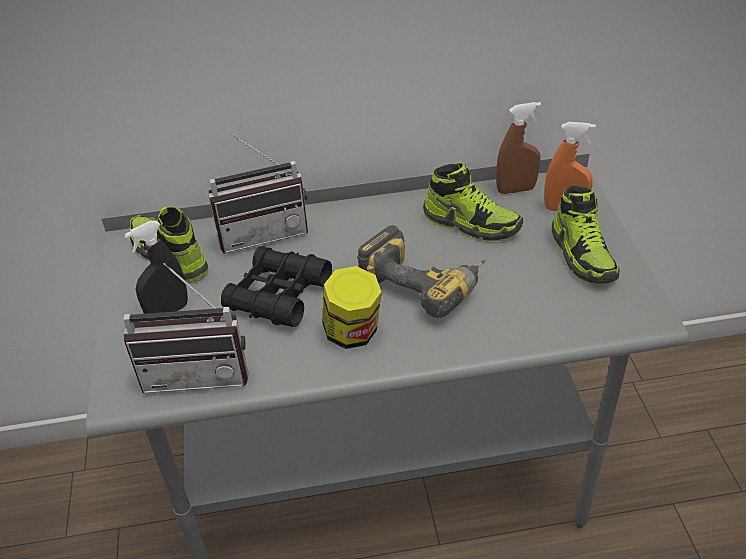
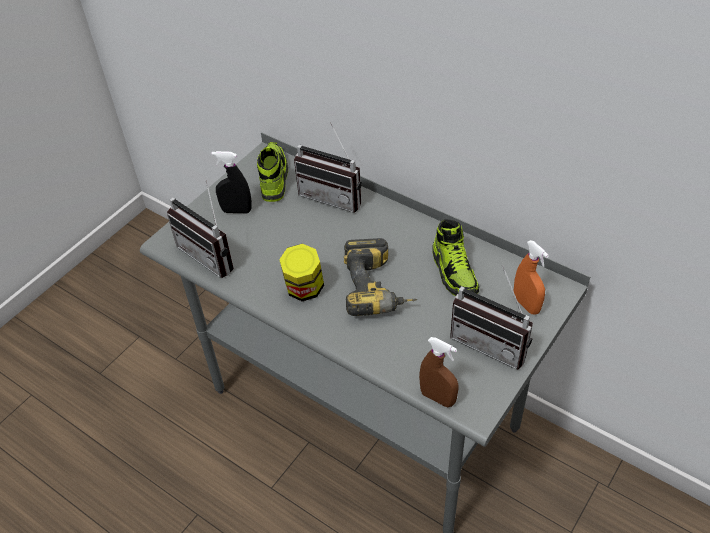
camera: 45 degrees right, 5 degrees up
black binoculars [221,246,332,327] -> none
brown spray bottle [496,102,541,194] -> brown spray bottle moved to [419,337,459,407]
shoe [551,186,620,284] -> radio [450,265,533,370]

